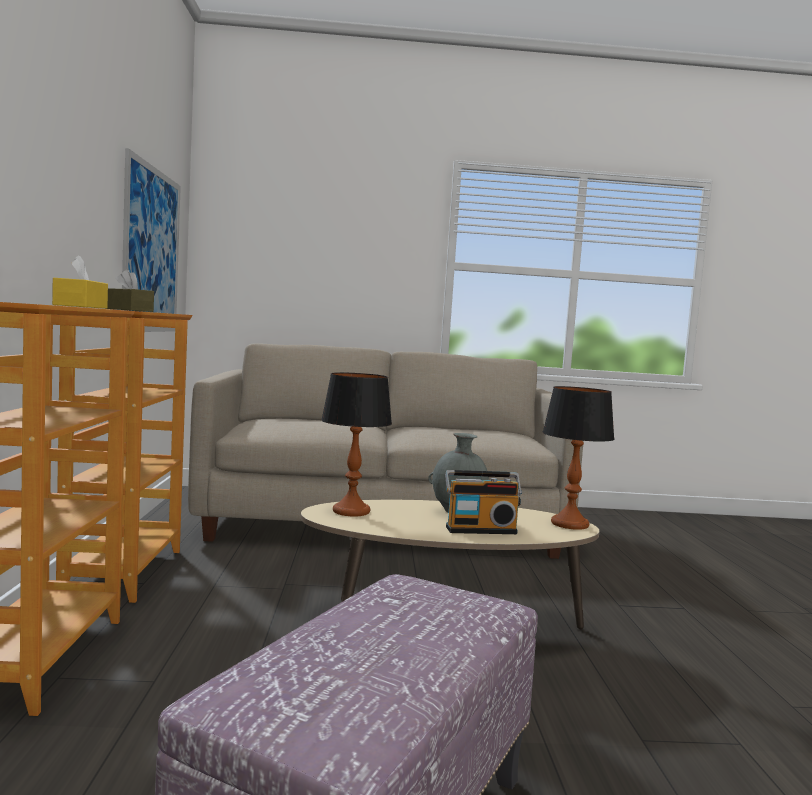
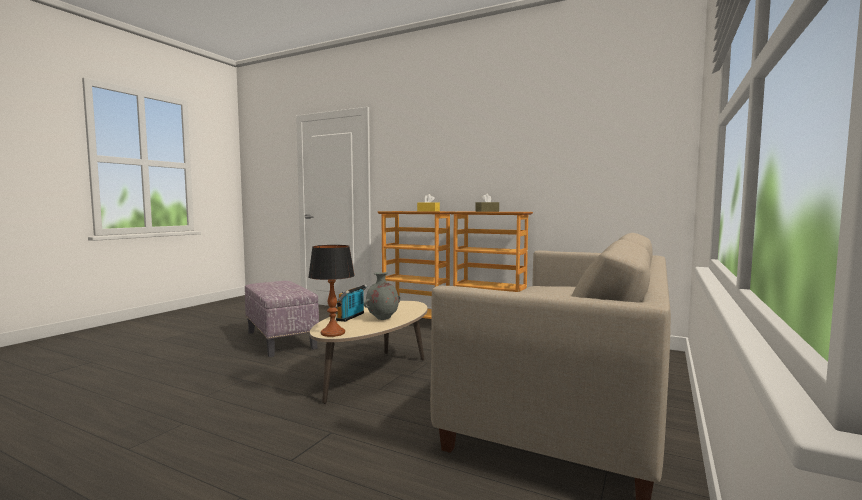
camera: 120 degrees right, 0 degrees up
picture [122,148,181,332] -> none
table lamp [321,372,392,516] -> none

